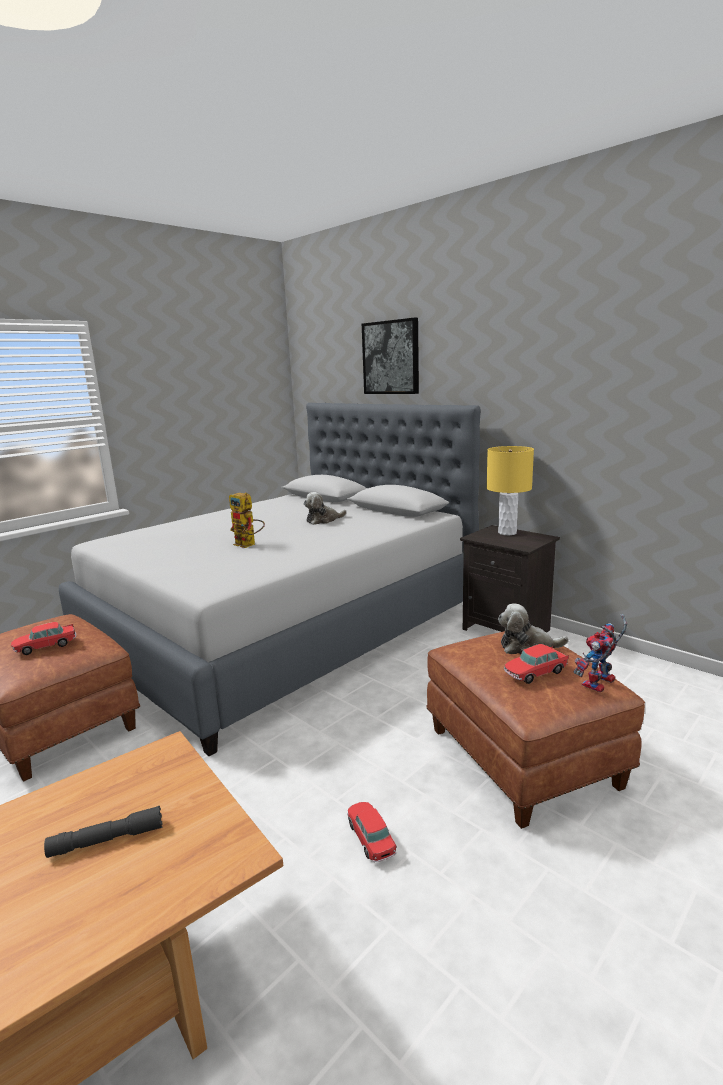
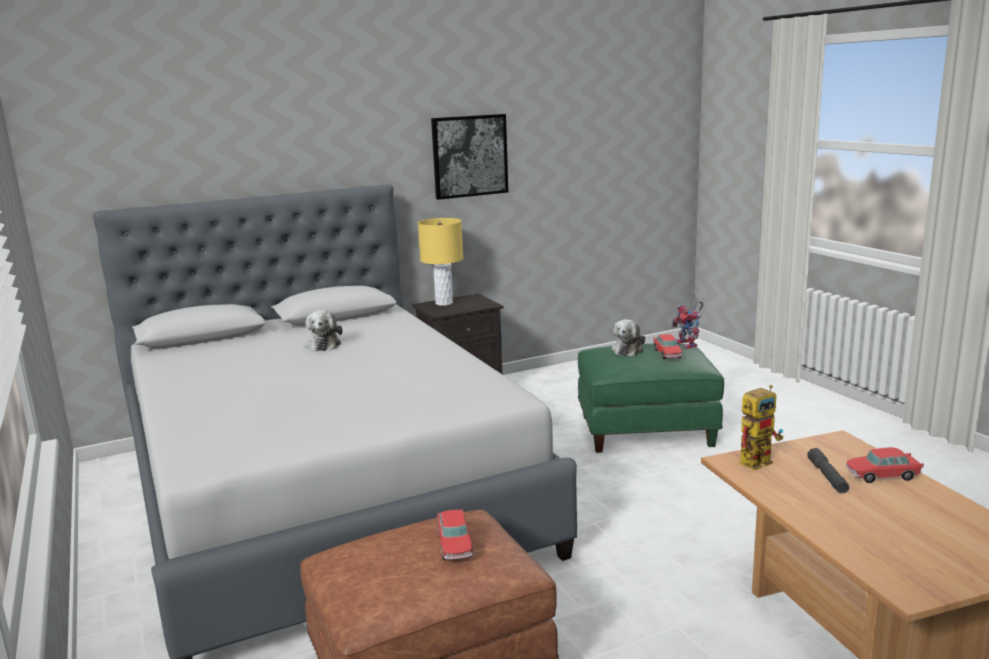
camera: 70 degrees left, 0 degrees up
toy robot [229,492,265,548] -> toy robot moved to [740,385,783,470]
toy car [347,802,397,862] -> toy car moved to [846,447,924,483]
picture [362,318,419,394] -> picture moved to [431,114,508,200]
brown ottoman [426,631,645,829] -> green ottoman [578,344,724,453]

